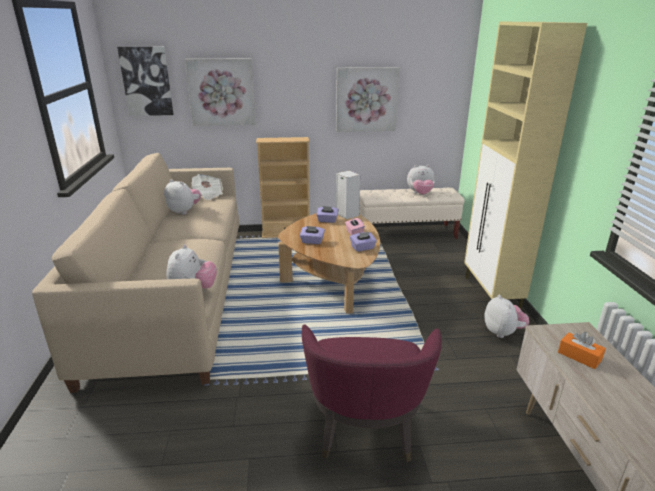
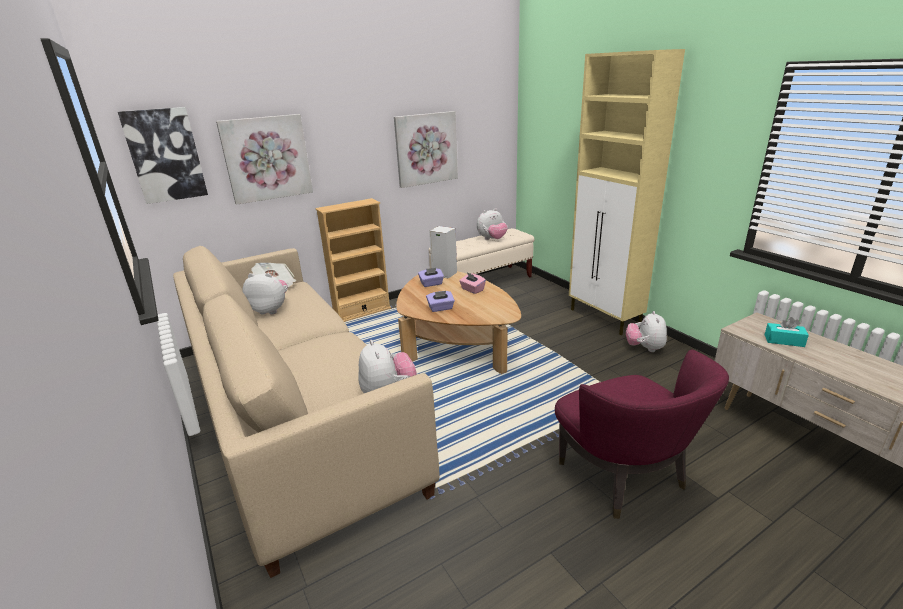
camera: 25 degrees left, 0 degrees up
purple tissue box [350,232,377,252] -> none
plush toy [484,294,529,338] -> plush toy turned 135 degrees counterclockwise [626,311,667,352]
orange tissue box [558,332,606,369] -> turquoise tissue box [765,317,809,347]

